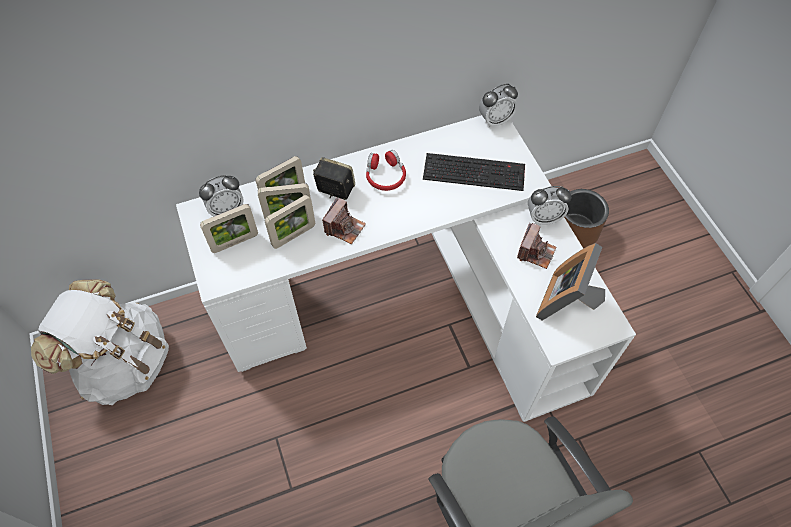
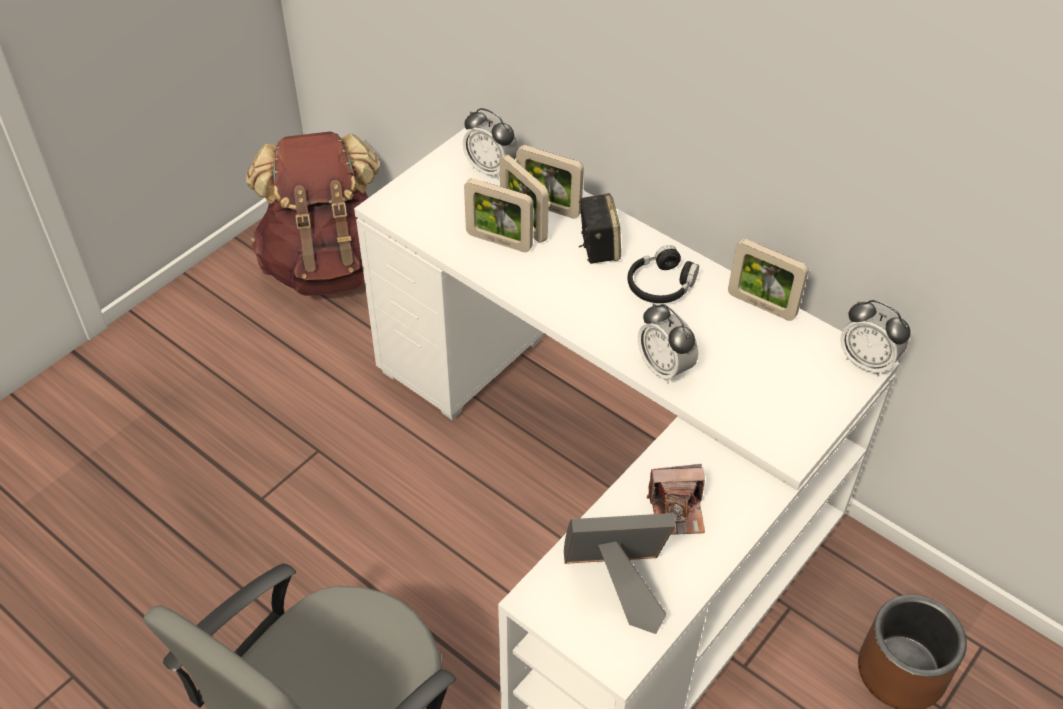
camera: 60 degrees right, 10 degrees down
white backpack [31,279,169,405] -> brown backpack [246,131,380,296]
picture frame [200,204,258,253] -> picture frame moved to [728,239,809,321]
camera [322,198,366,244] -> none
red headphones [366,150,406,191] -> black headphones [627,245,699,303]
keyboard [423,153,525,191] -> none
alarm clock [528,186,571,225] -> alarm clock moved to [638,303,698,384]

